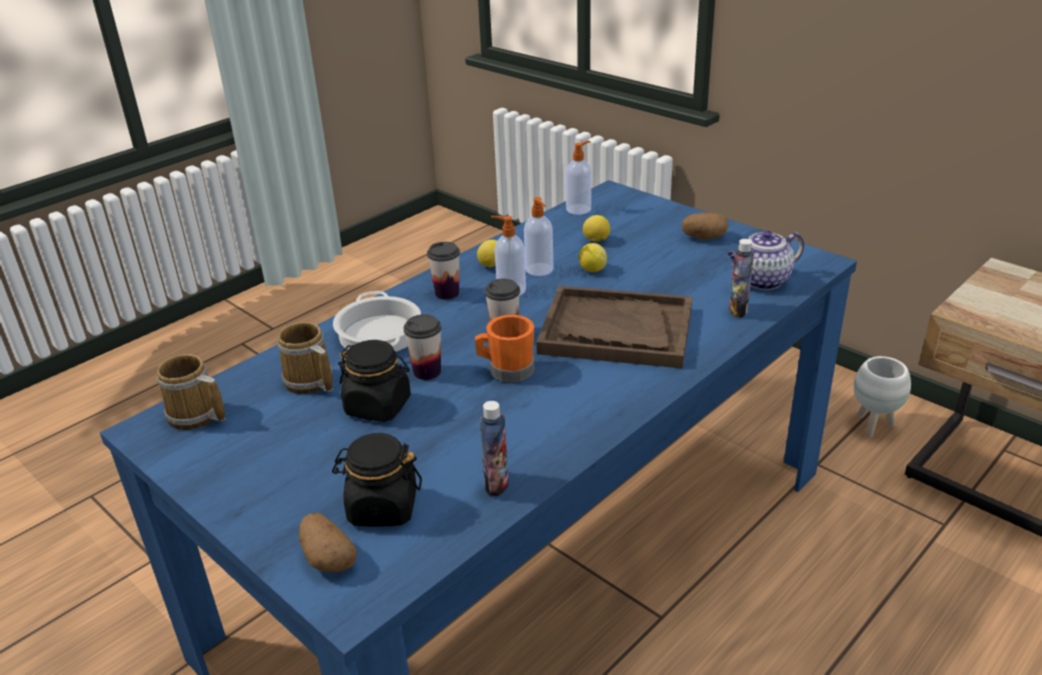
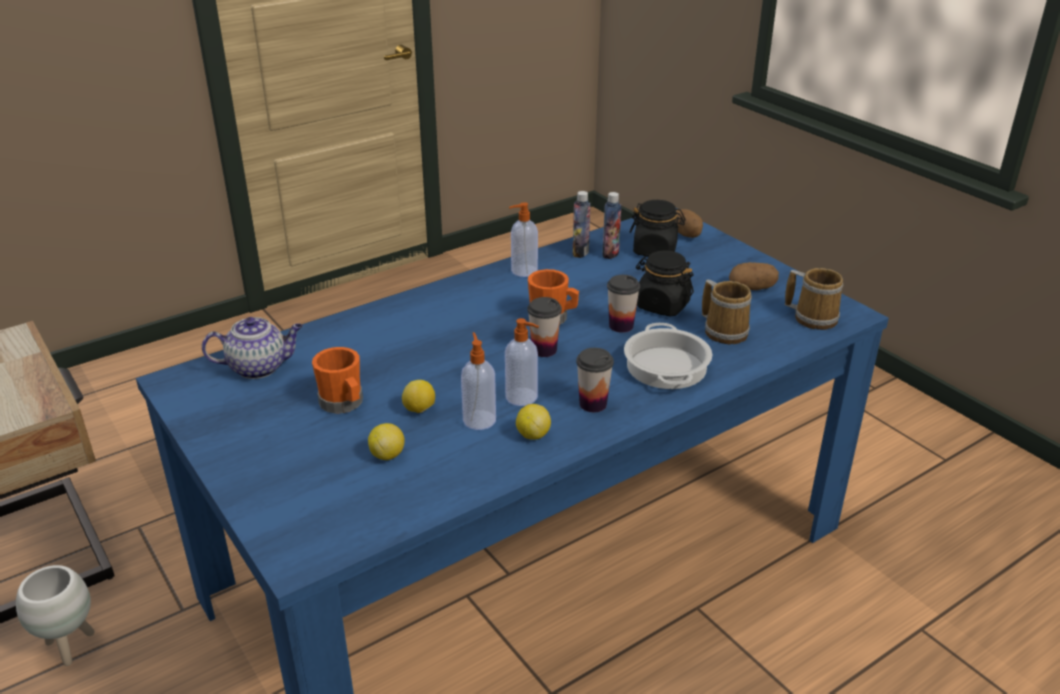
camera: 170 degrees left, 0 degrees up
brown tray [536,286,692,368] -> none
soap dispenser [566,141,591,215] -> soap dispenser moved to [509,202,538,277]
potato [682,213,729,240] -> potato moved to [729,262,779,290]
bottle [729,239,754,317] -> bottle moved to [602,192,622,259]
none -> orange mug [312,347,363,414]

